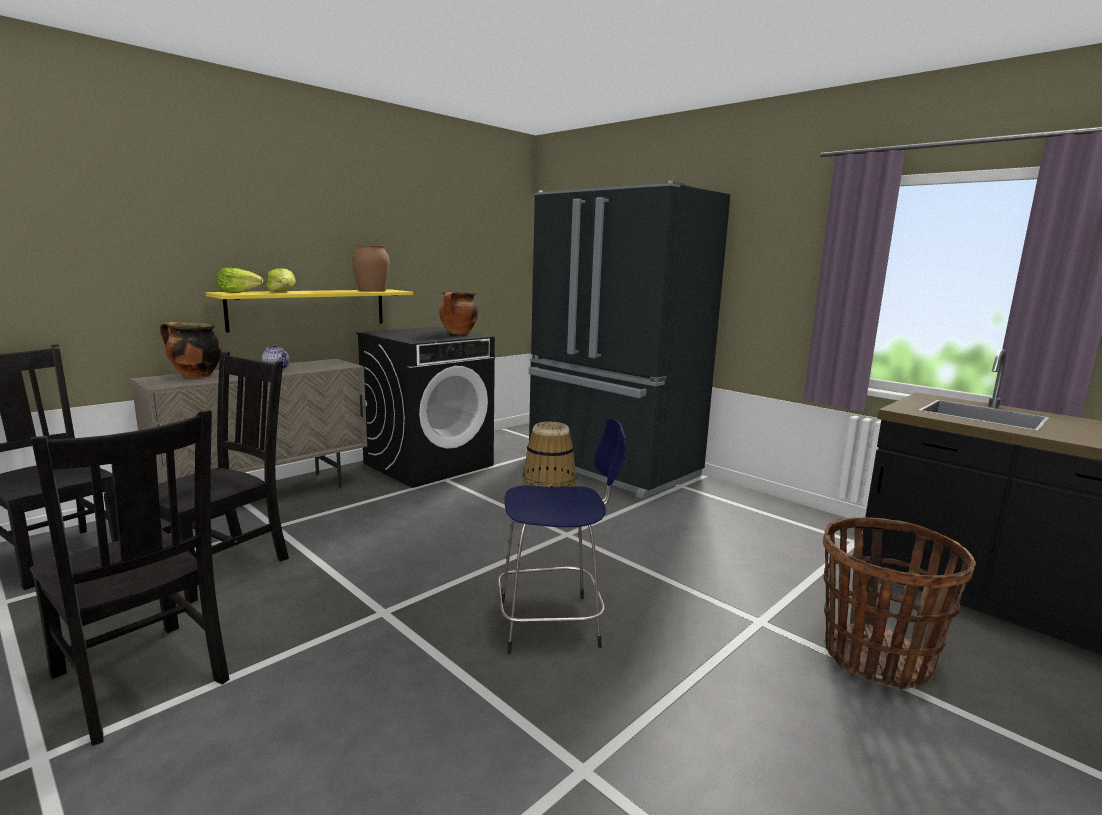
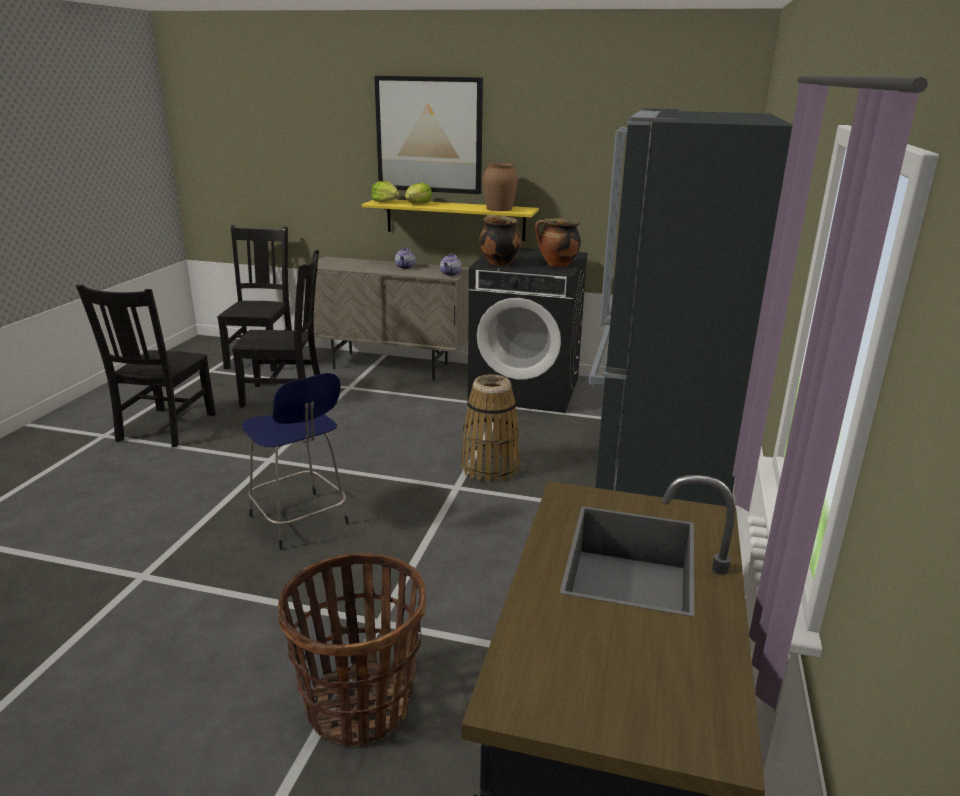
camera: 60 degrees right, 10 degrees up
cooking pot [160,322,222,377] -> cooking pot moved to [479,215,521,266]
none -> picture [374,76,483,194]
none -> teapot [440,253,461,276]

